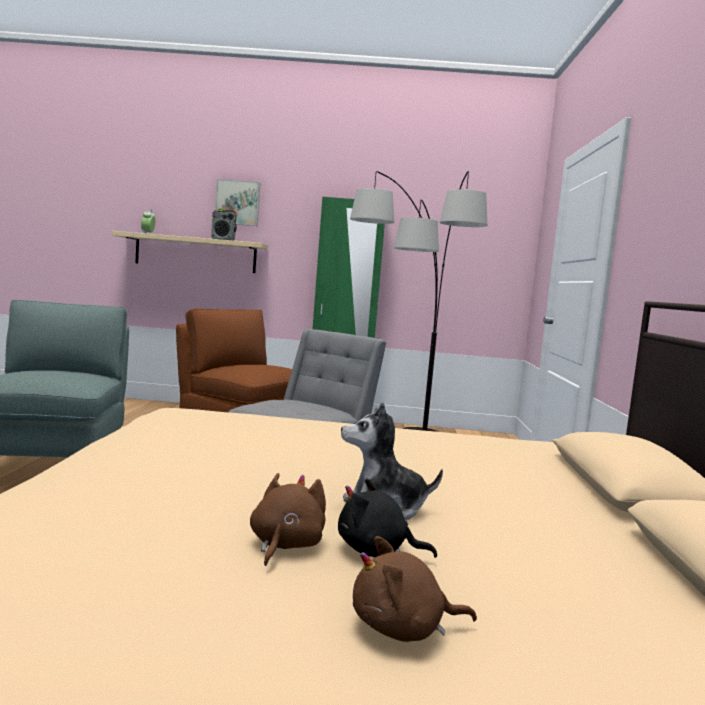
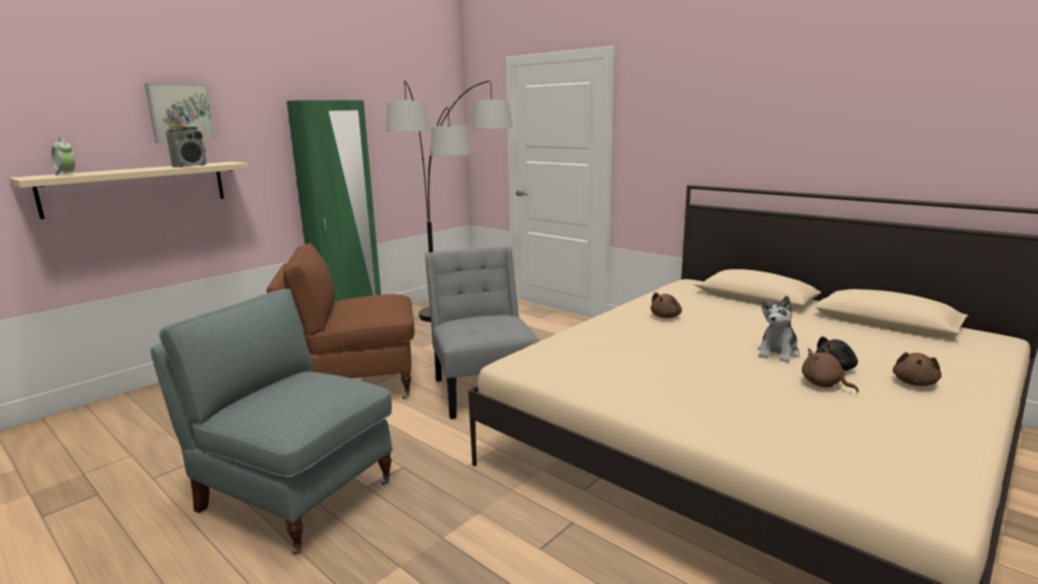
camera: 50 degrees left, 10 degrees up
none -> brown plush toy [651,292,682,318]

